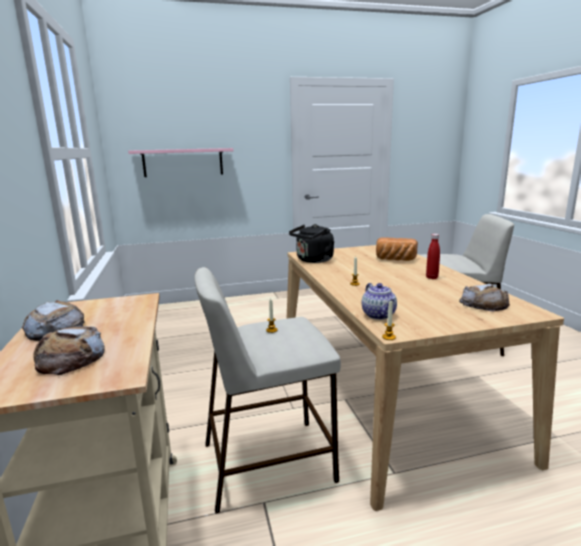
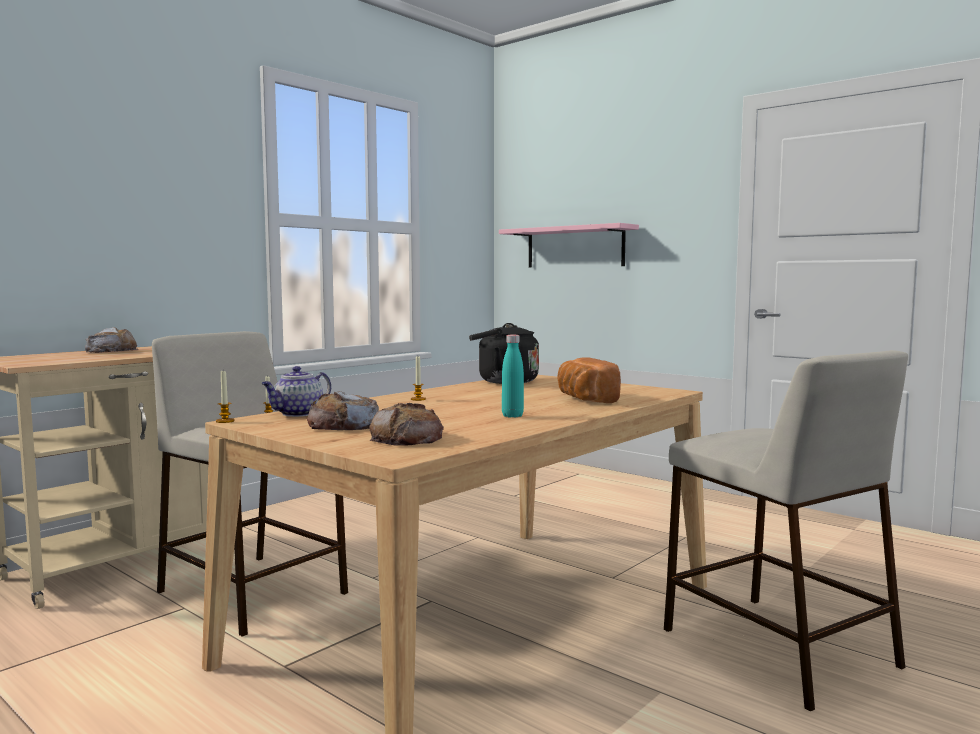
camera: 55 degrees right, 10 degrees down
bread [33,326,105,375] -> bread moved to [307,391,379,430]
red bottle [426,234,440,279] -> turquoise bottle [502,335,524,418]

